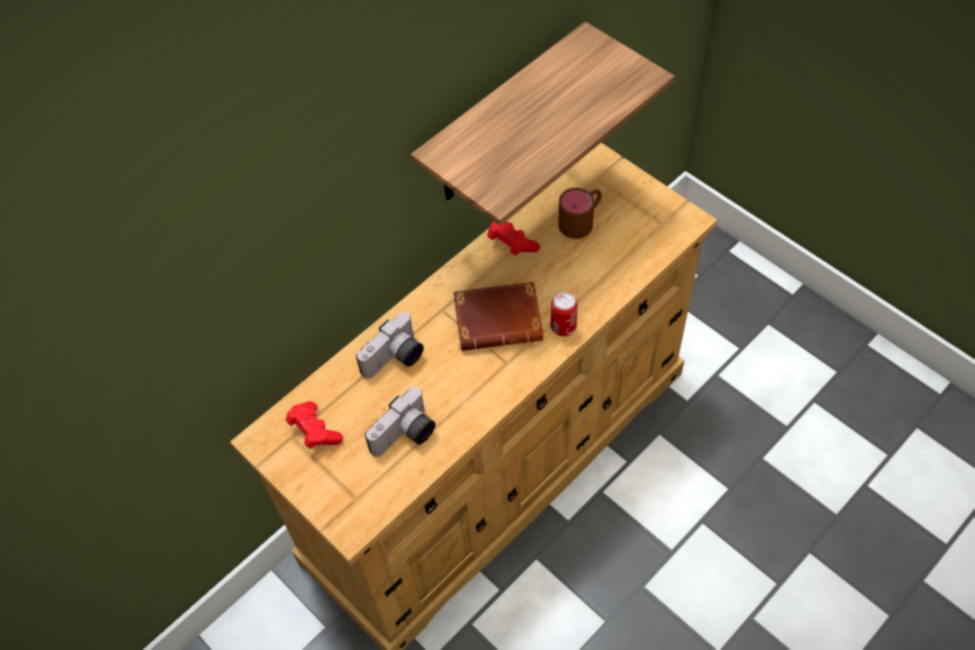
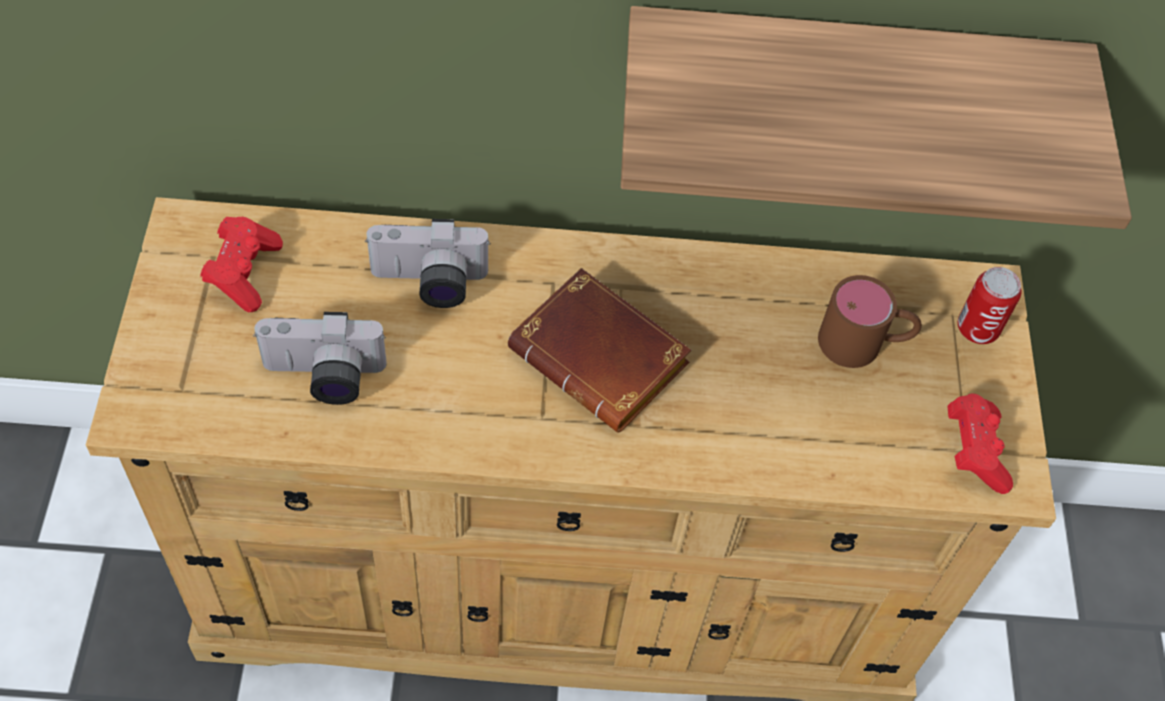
camera: 40 degrees right, 0 degrees up
red game controller [487,222,540,256] -> red game controller moved to [947,393,1013,494]
can [551,292,578,336] -> can moved to [958,267,1021,344]

